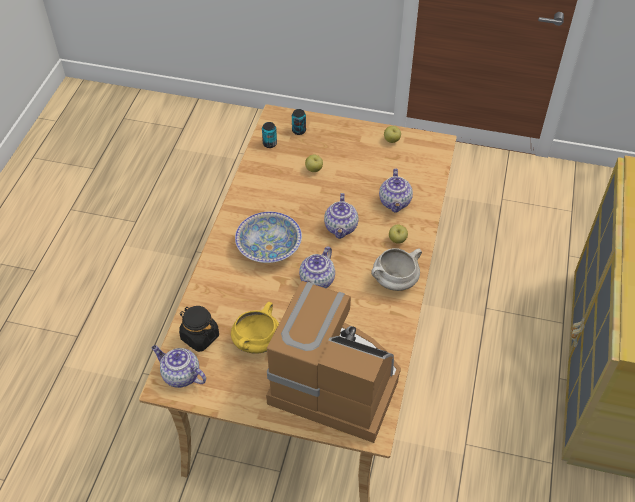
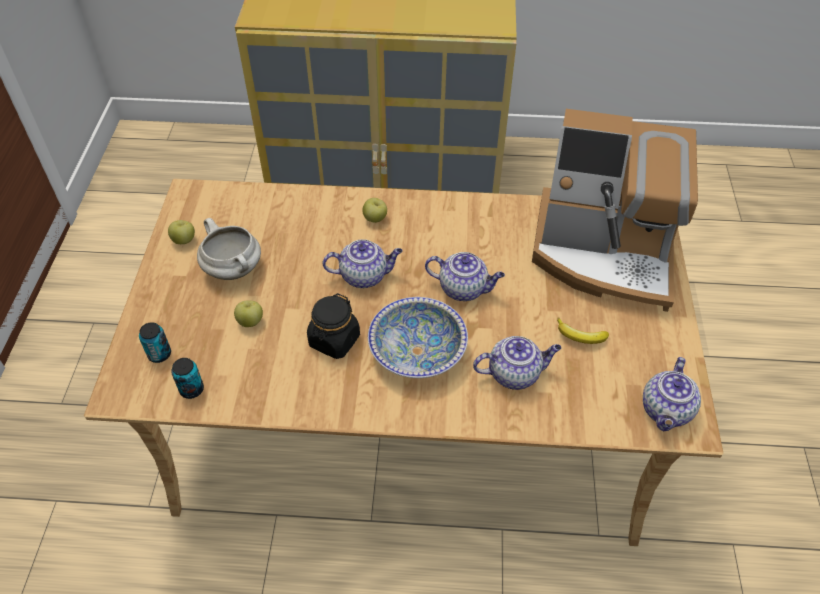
camera: 100 degrees left, 0 degrees up
black jar [179,306,219,352] -> black jar moved to [307,293,360,359]
yellow cooking pot [231,302,279,354] -> banana [557,318,609,344]
coffee machine [266,281,401,443] -> coffee machine turned 90 degrees counterclockwise [532,109,698,312]
white cooking pot [371,248,422,291] -> white cooking pot moved to [197,218,261,280]
teapot [379,168,413,213] -> teapot moved to [473,336,561,390]

